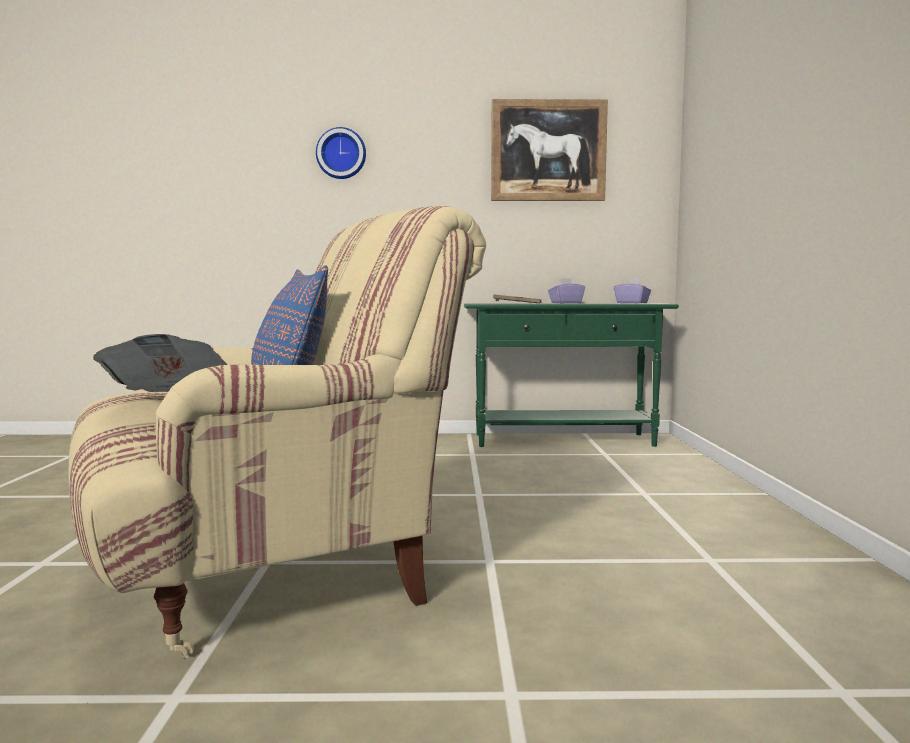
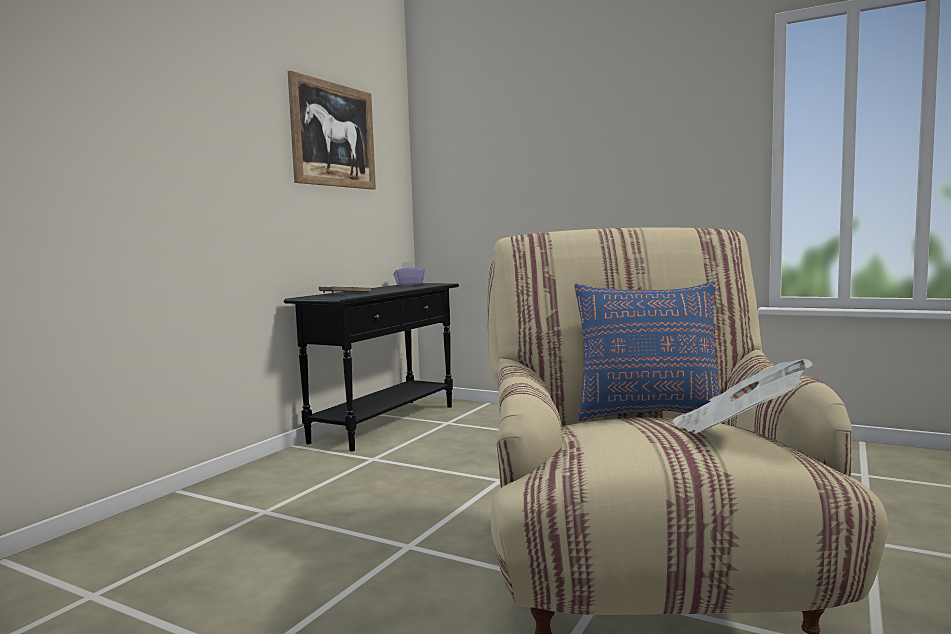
camera: 60 degrees left, 0 degrees up
wall clock [316,127,366,179] -> none
green console table [464,303,679,447] -> black console table [284,283,459,452]
purple tissue box [548,278,585,303] -> none

